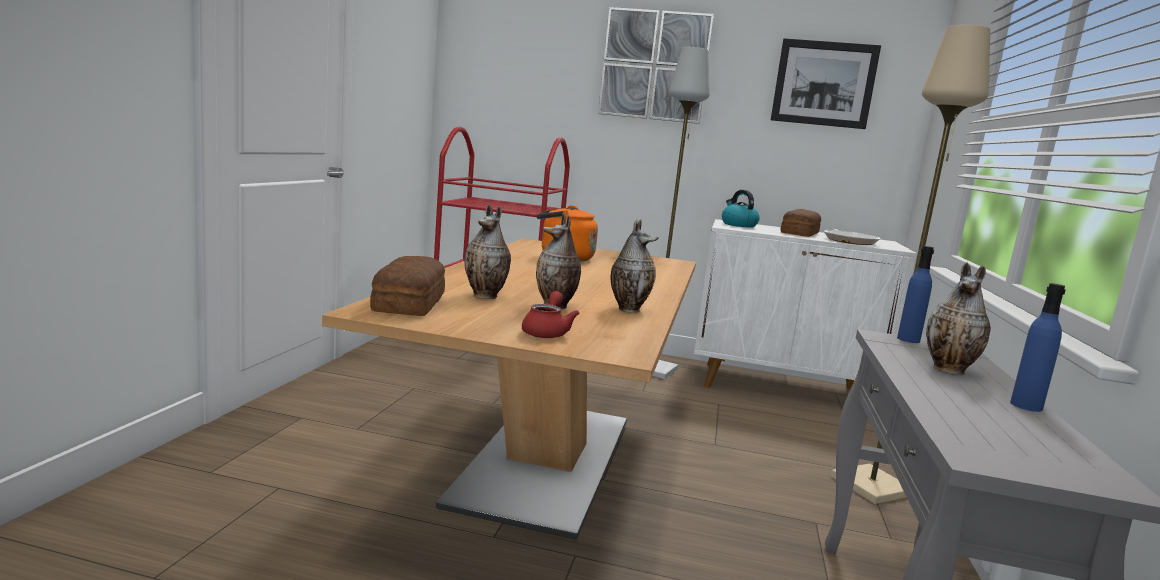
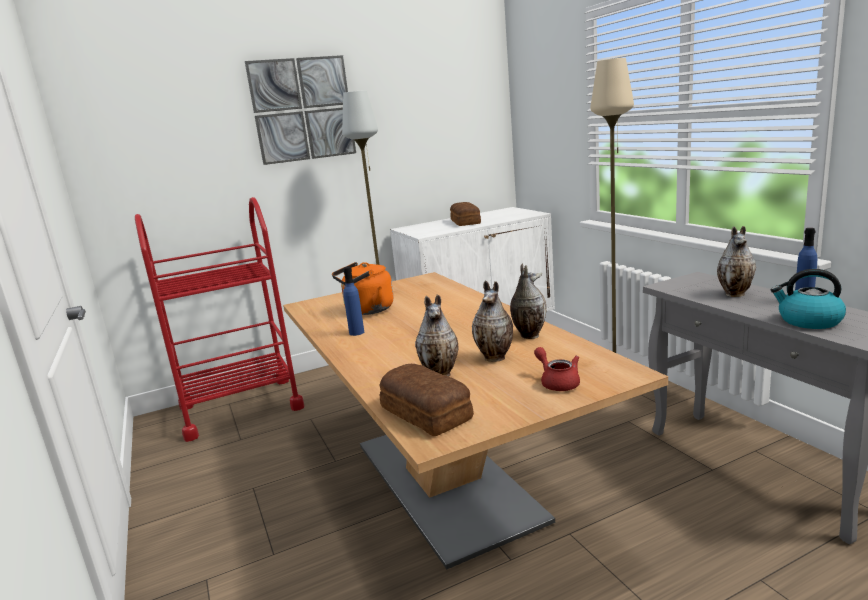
camera: 35 degrees left, 5 degrees up
kettle [722,190,760,228] -> kettle moved to [771,269,846,329]
picture [771,38,881,129] -> none
frying pan [824,229,880,245] -> none
blue bottle [897,246,934,343] -> blue bottle moved to [343,267,364,336]

